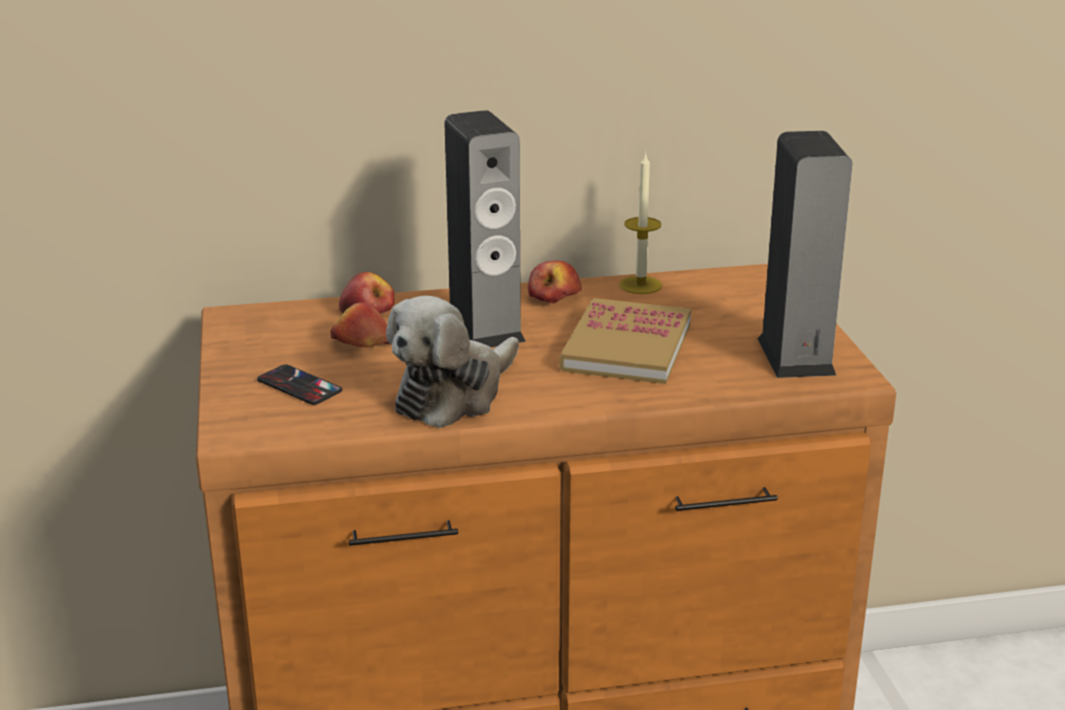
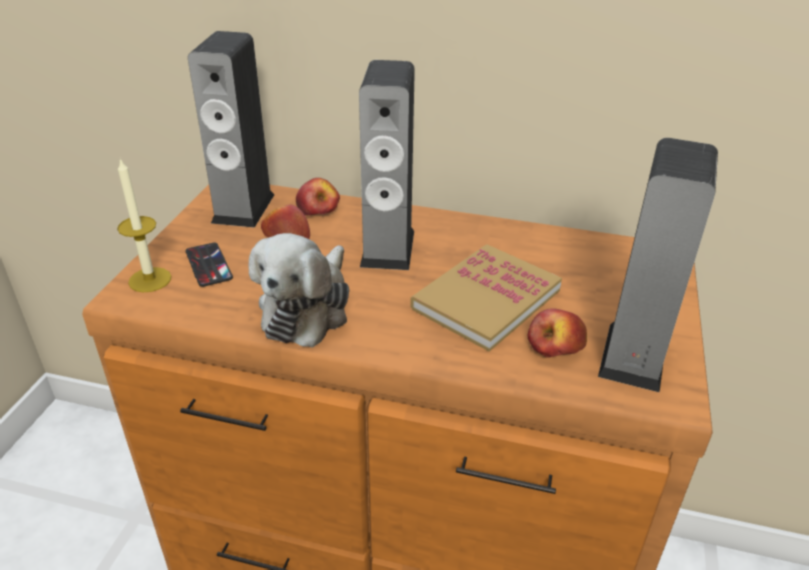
camera: 25 degrees right, 10 degrees up
plush toy [386,295,519,428] -> plush toy turned 45 degrees counterclockwise [249,233,349,348]
apple [528,261,582,304] -> apple moved to [527,308,587,357]
candle [619,151,662,294] -> candle moved to [117,158,171,292]
none -> speaker [188,31,275,228]

